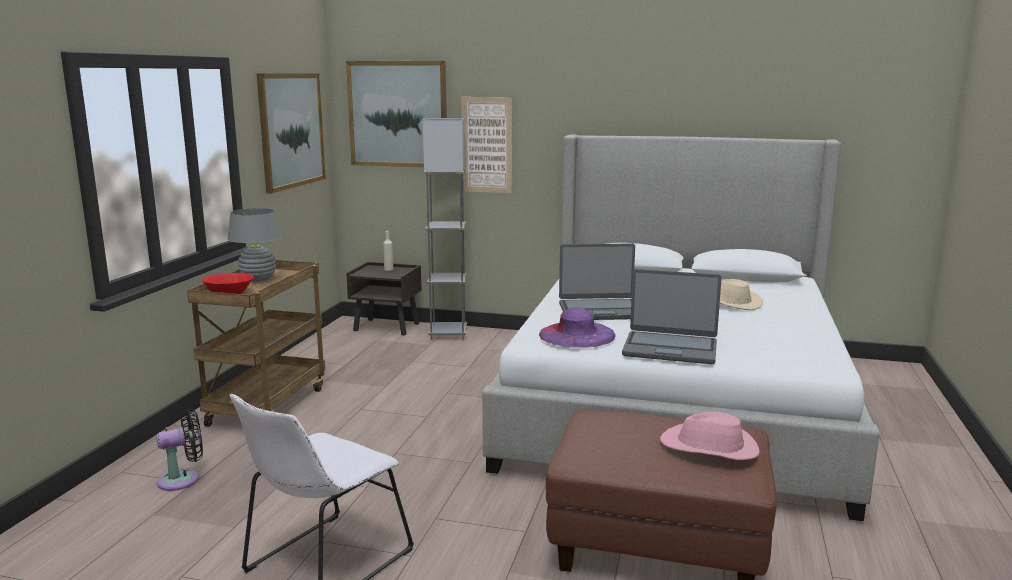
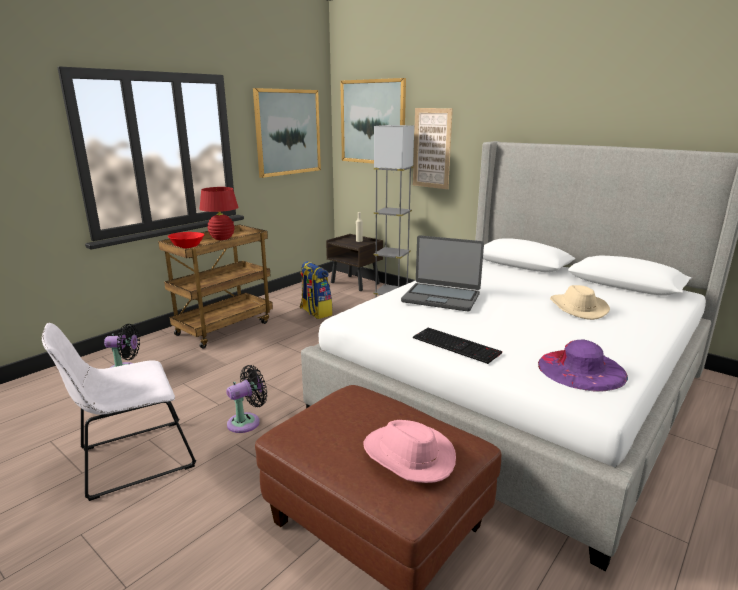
camera: 25 degrees right, 5 degrees up
grey table lamp [227,208,282,282] -> red table lamp [199,187,239,240]
purple hat [539,307,616,348] -> purple hat moved to [538,340,628,392]
laptop [622,269,722,364] -> keyboard [413,328,502,364]
none -> black fan [226,365,267,433]
none -> backpack [300,261,333,319]

